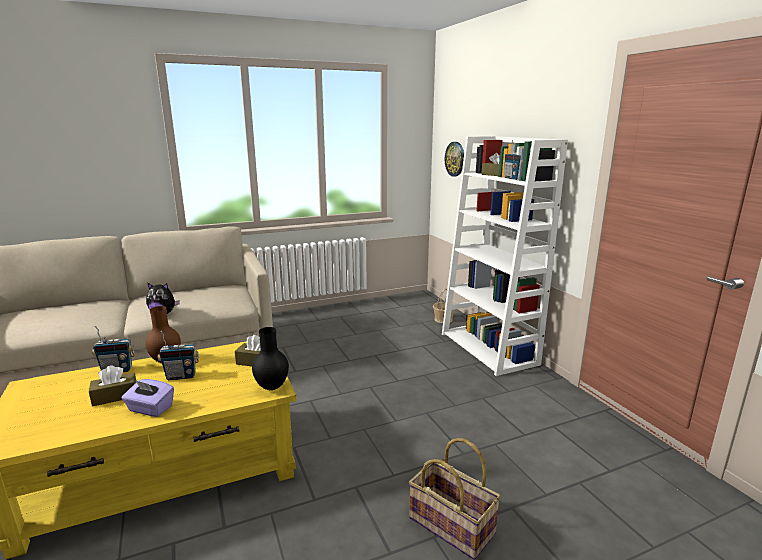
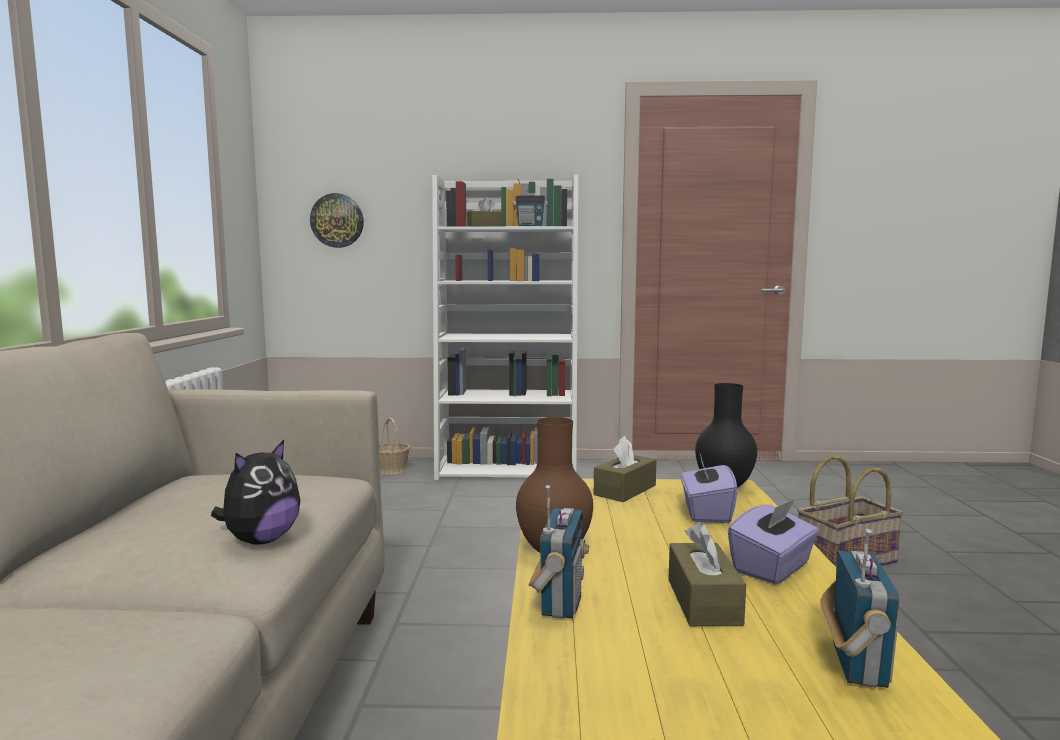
camera: 65 degrees left, 10 degrees down
radio [158,331,199,380] -> radio moved to [820,529,899,688]
none -> purple tissue box [681,454,738,523]

